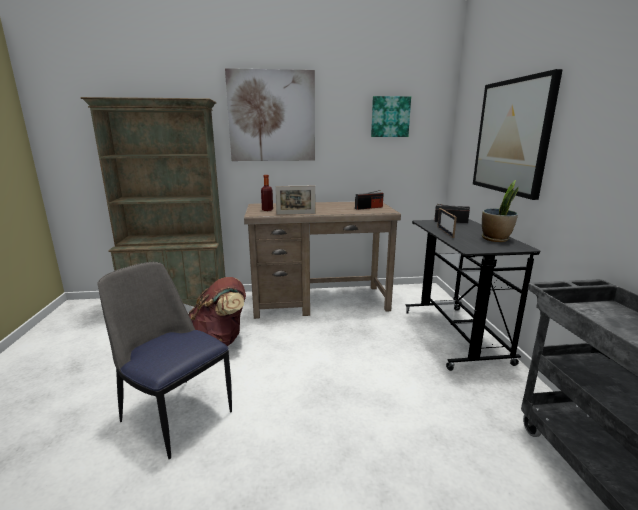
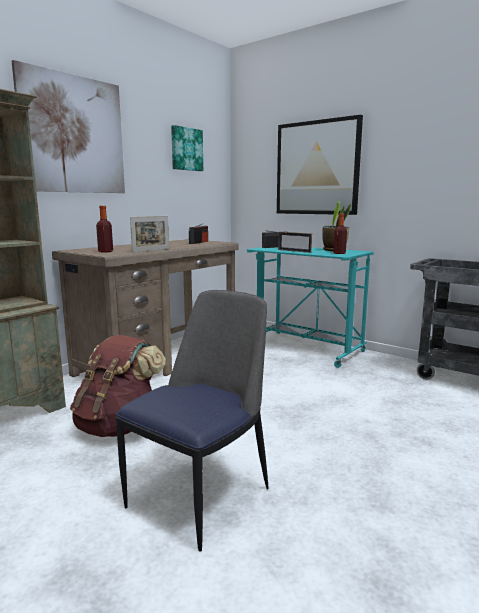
camera: 45 degrees left, 5 degrees down
chair [97,262,232,459] -> chair turned 135 degrees clockwise [116,290,268,552]
black desk [405,219,540,371] -> turquoise desk [247,247,374,368]
none -> bottle [333,214,347,254]

